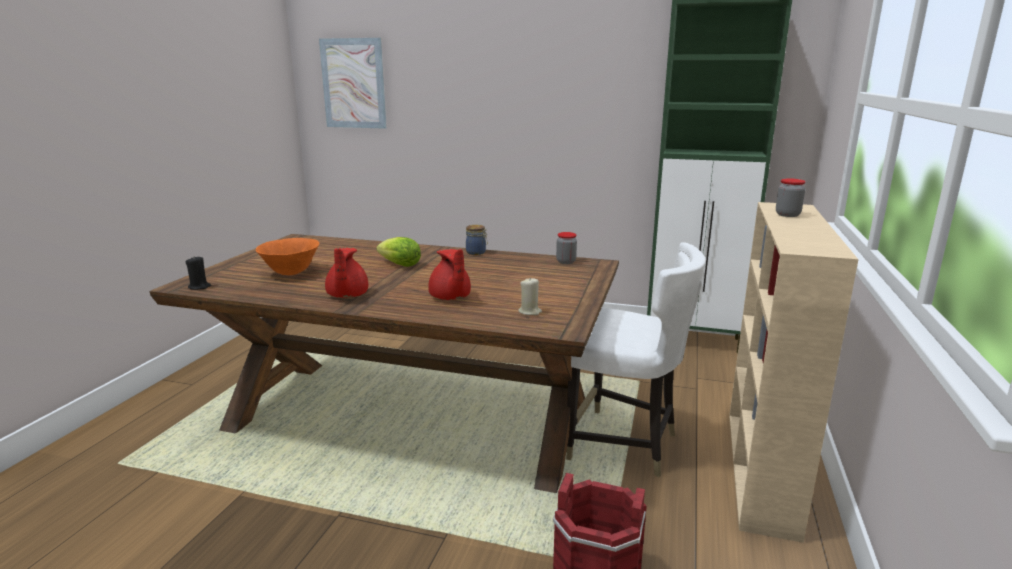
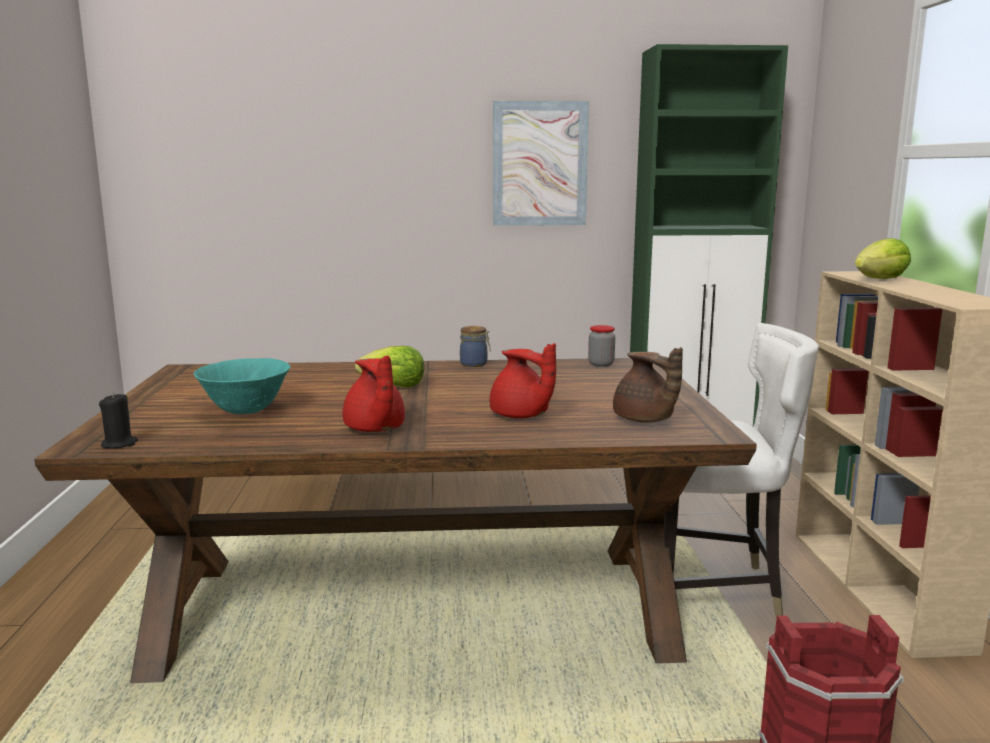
camera: 20 degrees left, 5 degrees down
orange bowl [256,238,320,275] -> turquoise bowl [194,358,290,414]
picture [319,38,387,129] -> picture moved to [493,101,589,226]
beige candle [518,277,542,315] -> brown teapot [613,347,683,423]
jar [776,179,806,217] -> lettuce [855,238,911,279]

